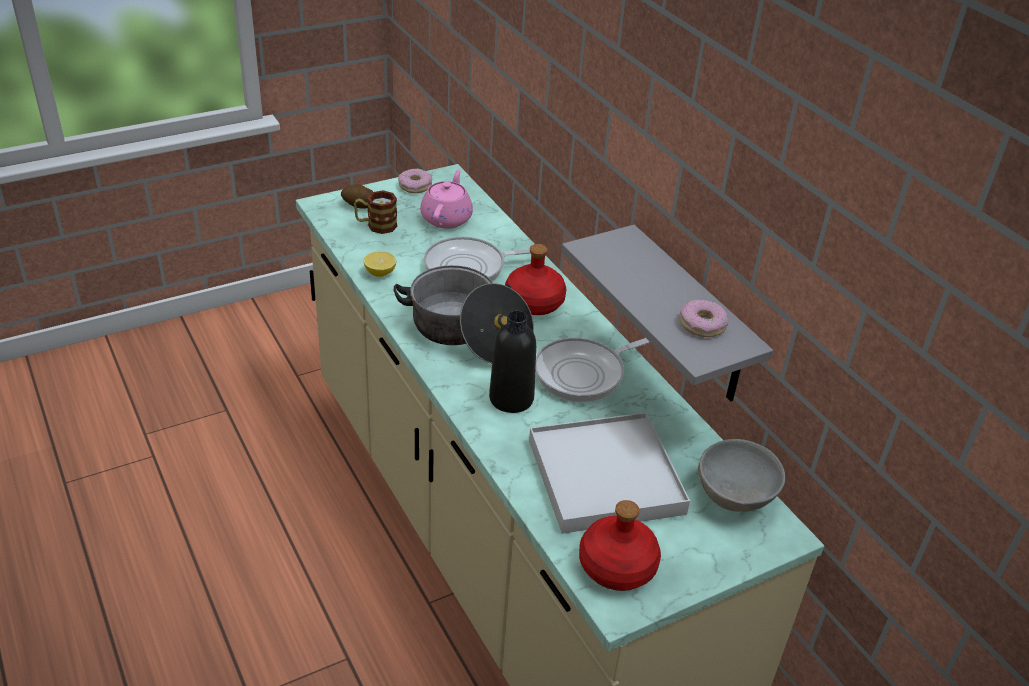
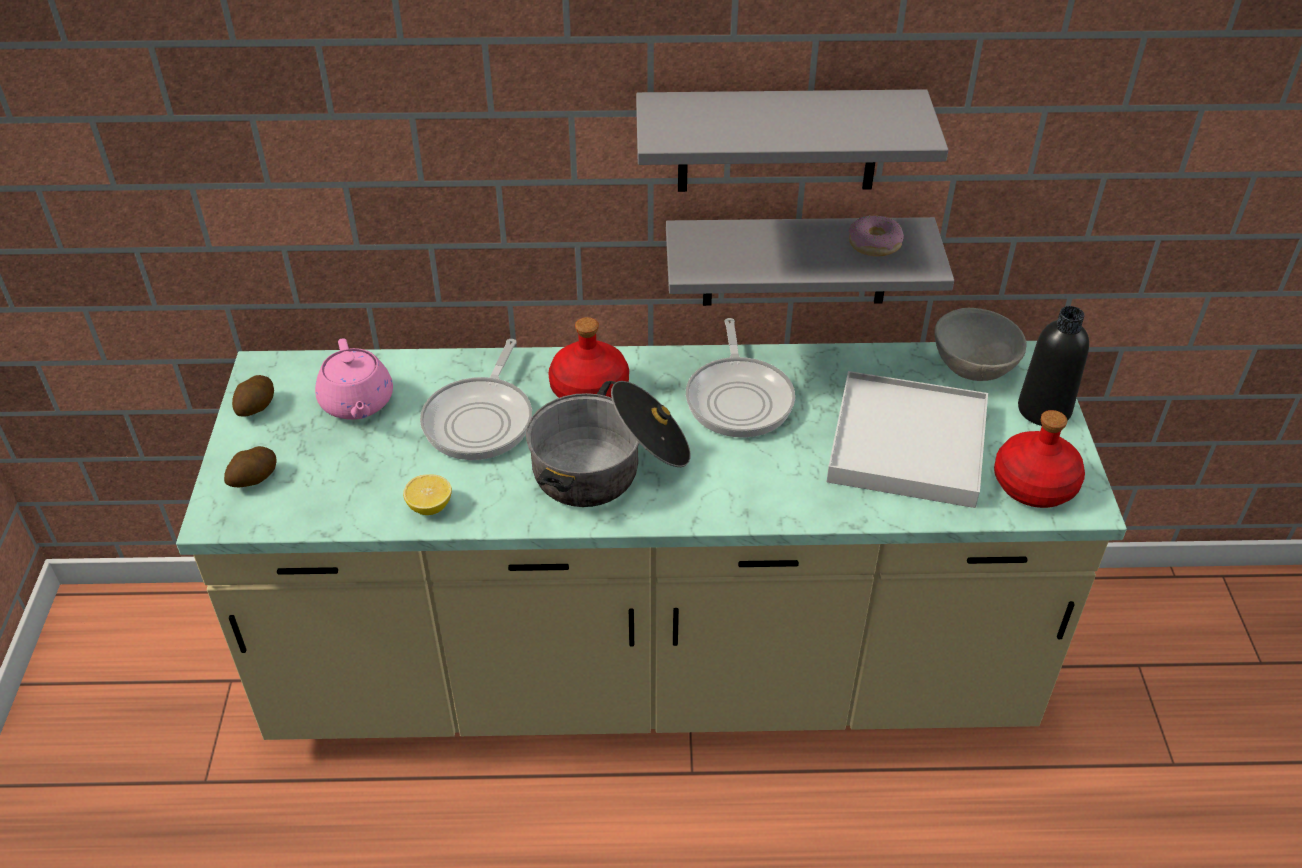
camera: 60 degrees left, 5 degrees up
mug [354,190,397,234] -> none
donut [398,168,432,193] -> potato [232,375,274,417]
pink teapot [420,169,473,228] -> pink teapot turned 150 degrees counterclockwise [315,338,393,420]
black bottle [489,311,536,413] -> black bottle moved to [1018,306,1089,426]
none -> grey shelf [636,89,948,192]

